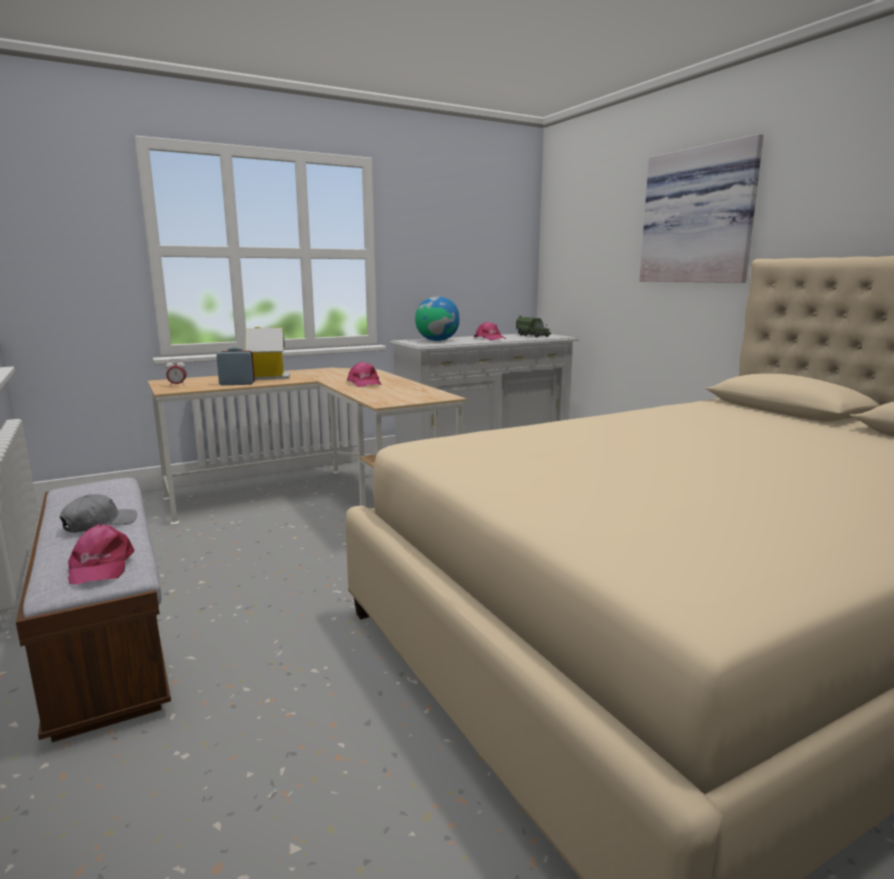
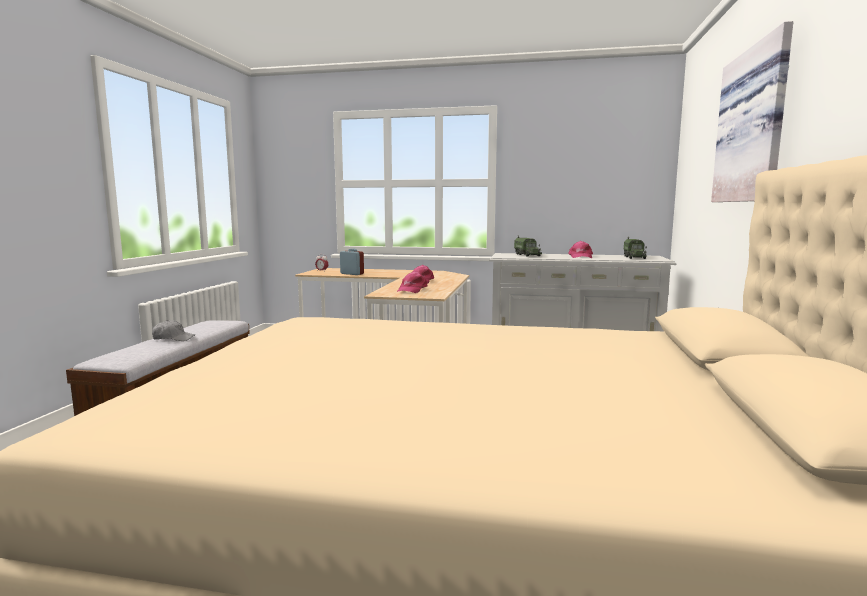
camera: 40 degrees right, 5 degrees down
pink cap [68,524,135,585] -> pink cap moved to [397,271,427,293]
toy house [245,327,290,380] -> none
globe [415,297,460,341] -> toy truck [514,236,542,257]

